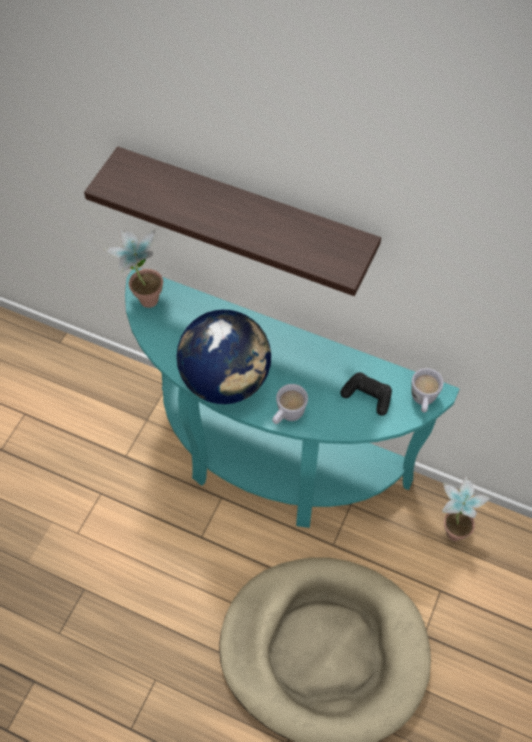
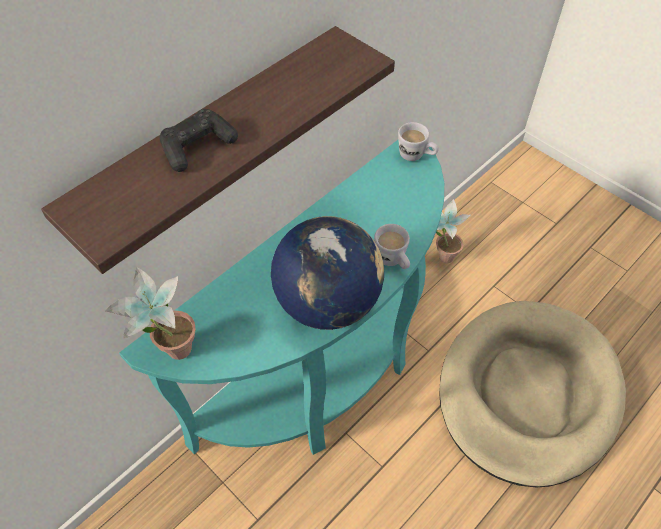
camera: 70 degrees left, 5 degrees down
black game controller [340,372,392,416] -> black game controller moved to [160,109,238,172]

